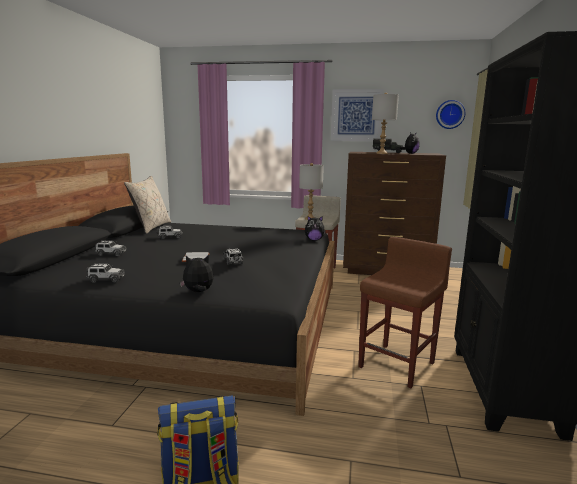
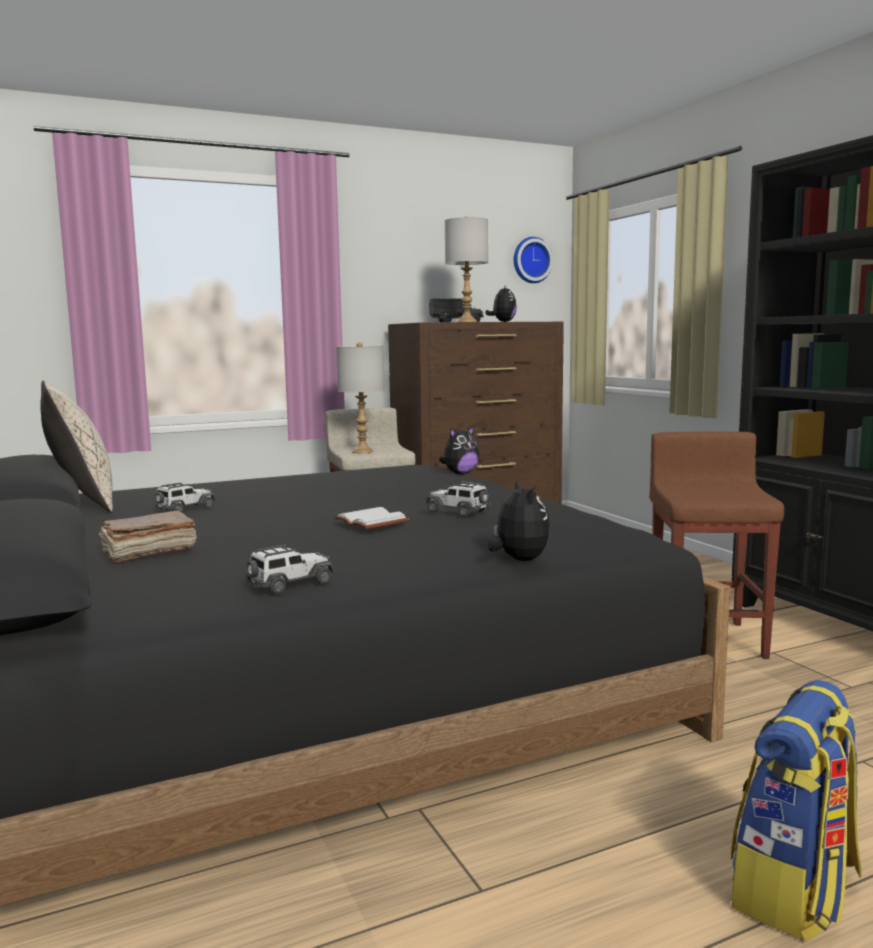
camera: 35 degrees left, 5 degrees down
toy car [95,240,127,256] -> brown book [99,511,197,563]
plush toy [180,255,214,292] -> plush toy turned 120 degrees clockwise [488,479,550,561]
picture [331,89,384,141] -> none

